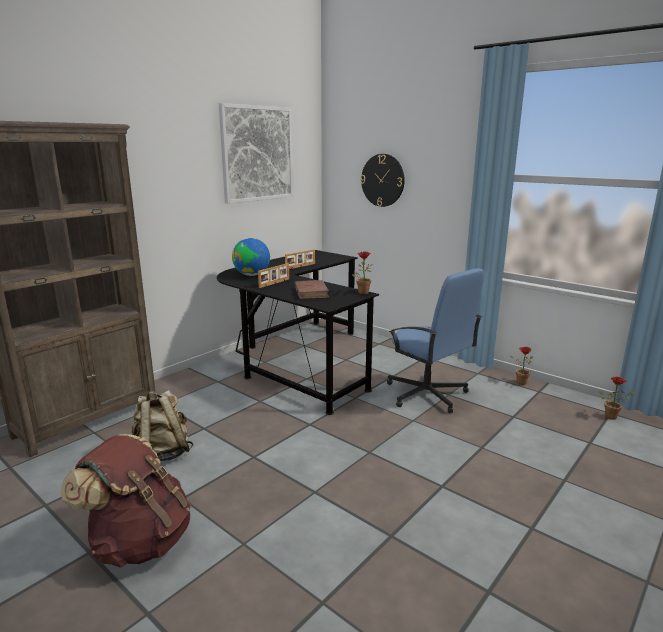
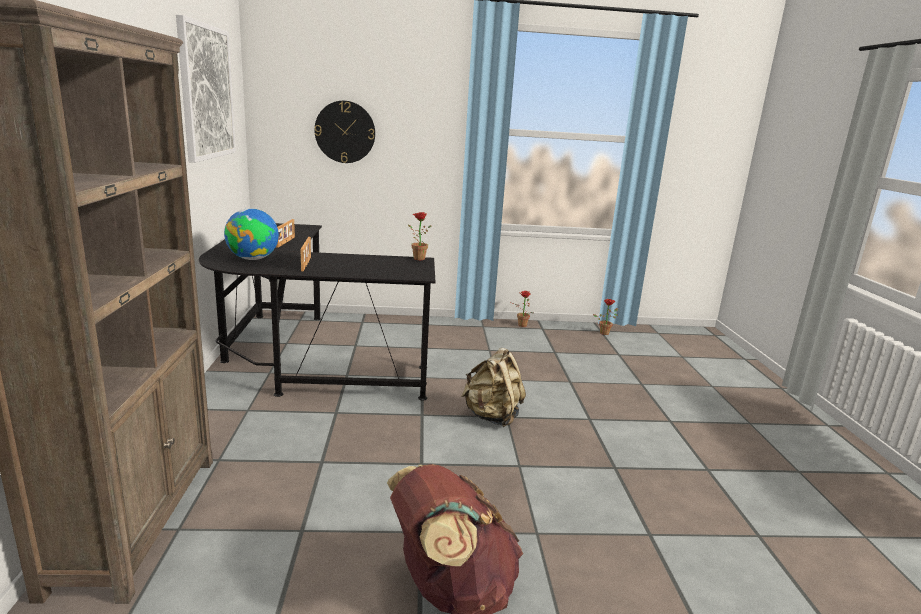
camera: 45 degrees left, 0 degrees up
beige backpack [131,390,193,461] -> beige backpack moved to [461,348,526,427]
brown book [294,280,329,299] -> none
blue office chair [387,268,484,413] -> none

